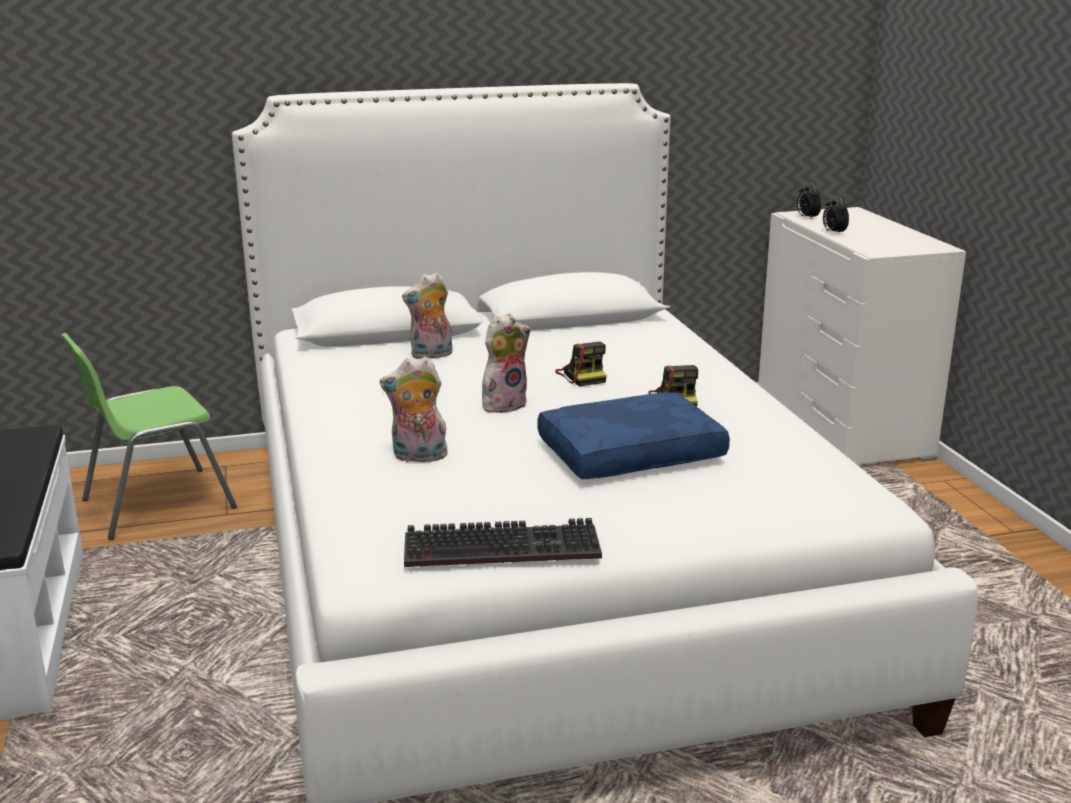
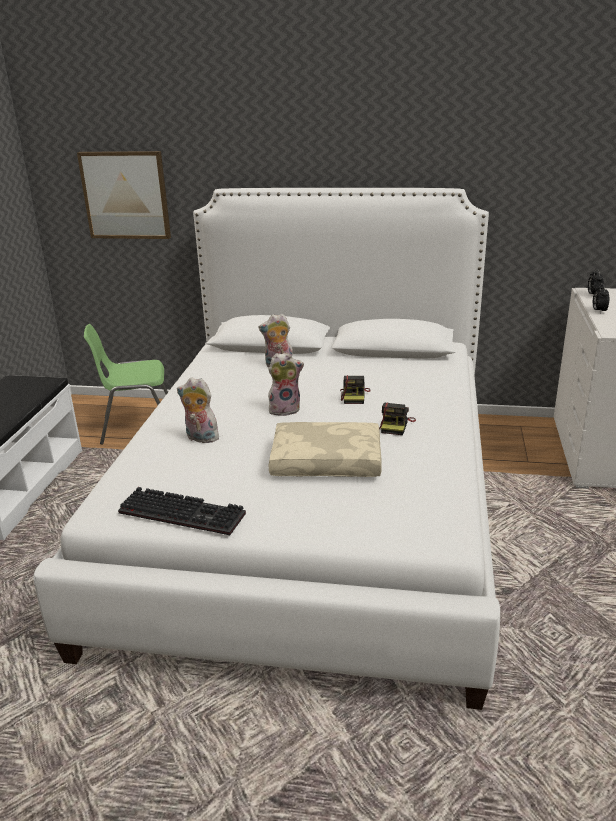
camera: 25 degrees right, 5 degrees up
blue pillow [537,393,730,479] -> beige pillow [268,422,382,477]
none -> picture [77,151,171,239]

